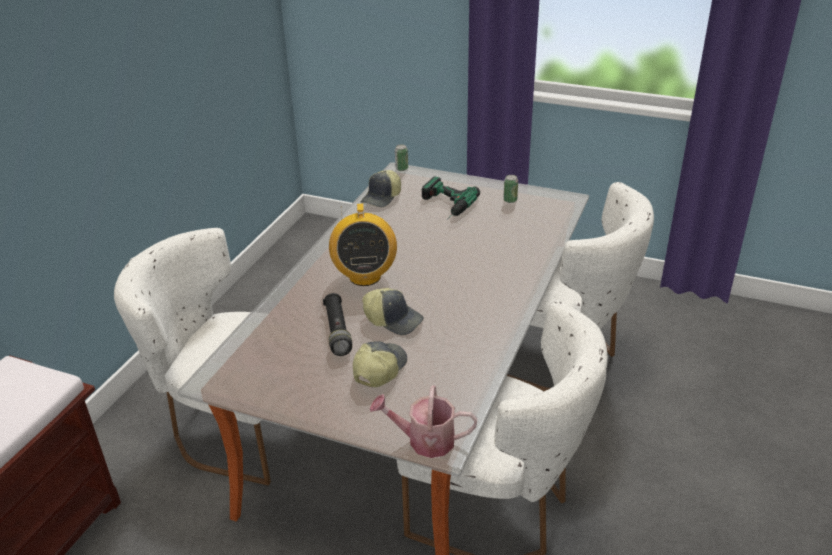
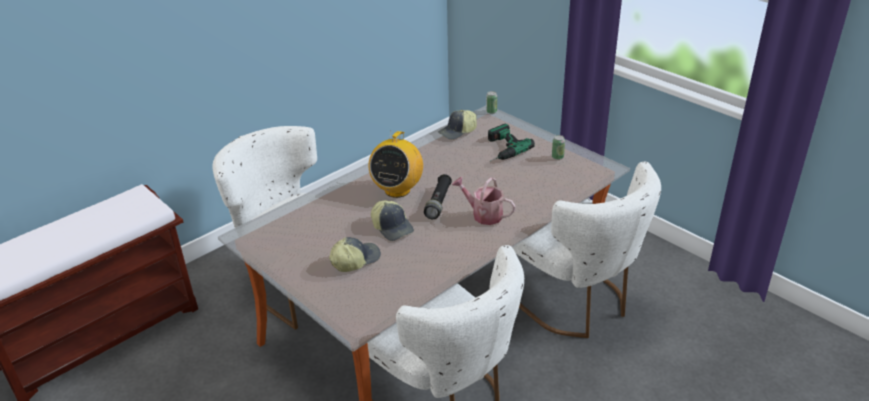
camera: 25 degrees right, 0 degrees up
black flashlight [323,293,352,356] -> black flashlight moved to [424,174,452,219]
watering can [370,385,477,458] -> watering can moved to [452,177,516,225]

